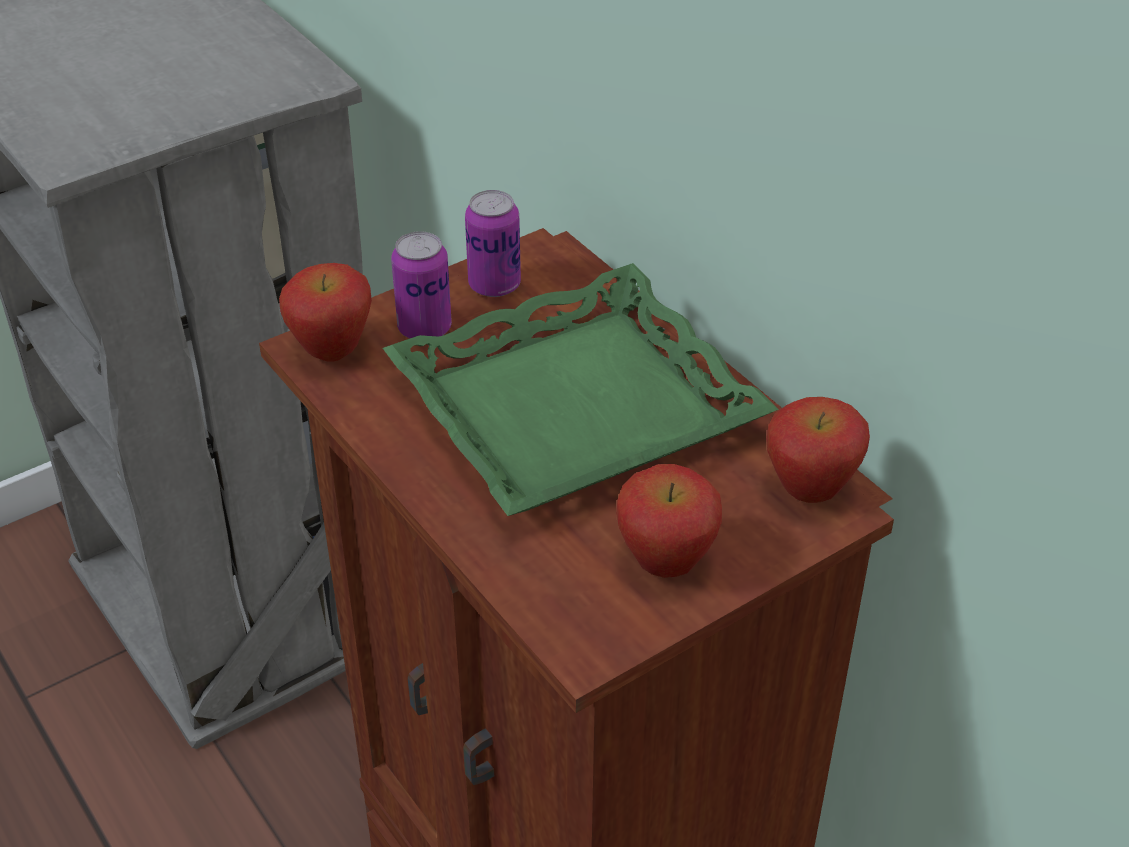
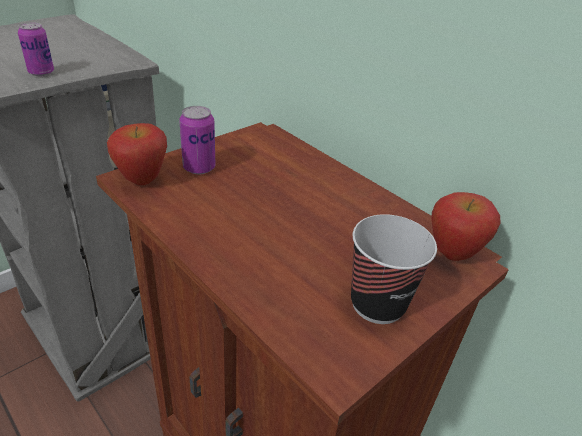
camera: 10 degrees left, 5 degrees down
green tray [383,263,779,516] -> none
can [465,190,521,297] -> can moved to [18,22,54,76]
apple [616,464,722,578] -> cup [351,214,437,324]

